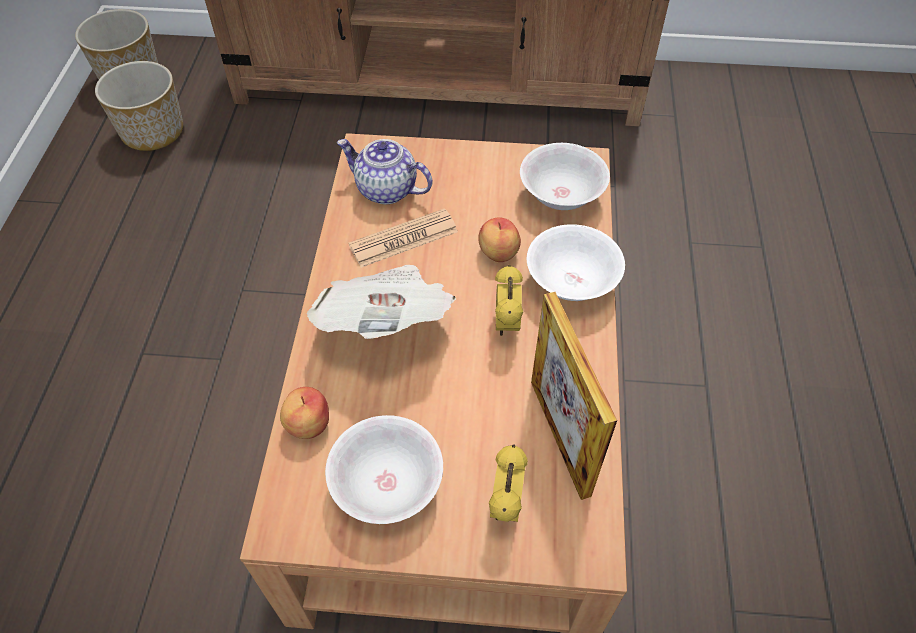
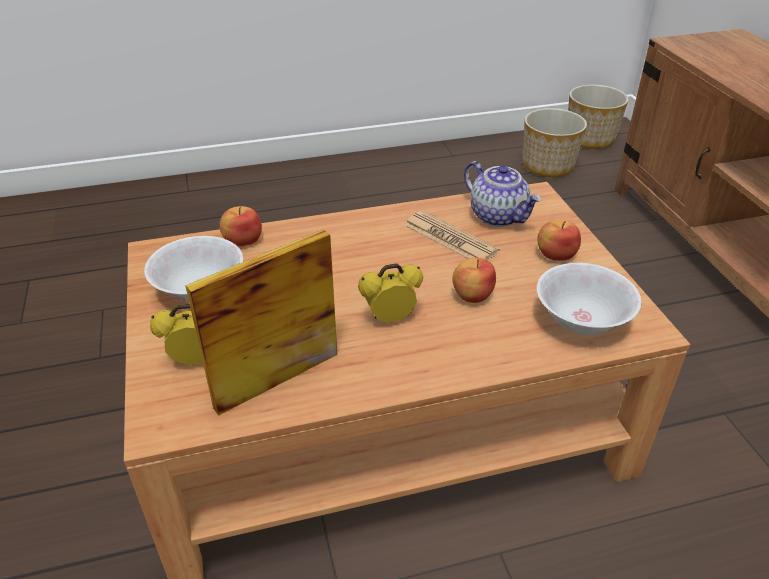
camera: 70 degrees right, 15 degrees down
newspaper [306,265,456,339] -> none
teapot [337,139,433,204] -> teapot turned 135 degrees clockwise [464,161,542,227]
white bowl [527,224,625,301] -> none
none -> apple [537,220,581,261]

